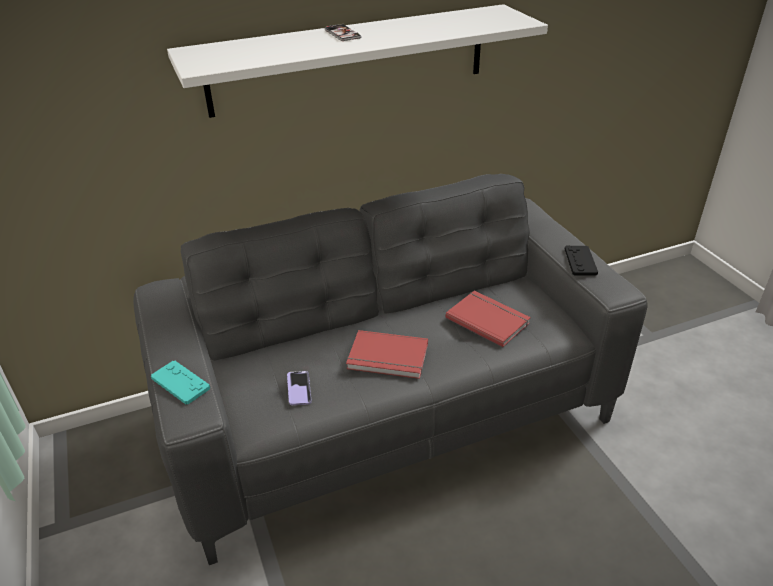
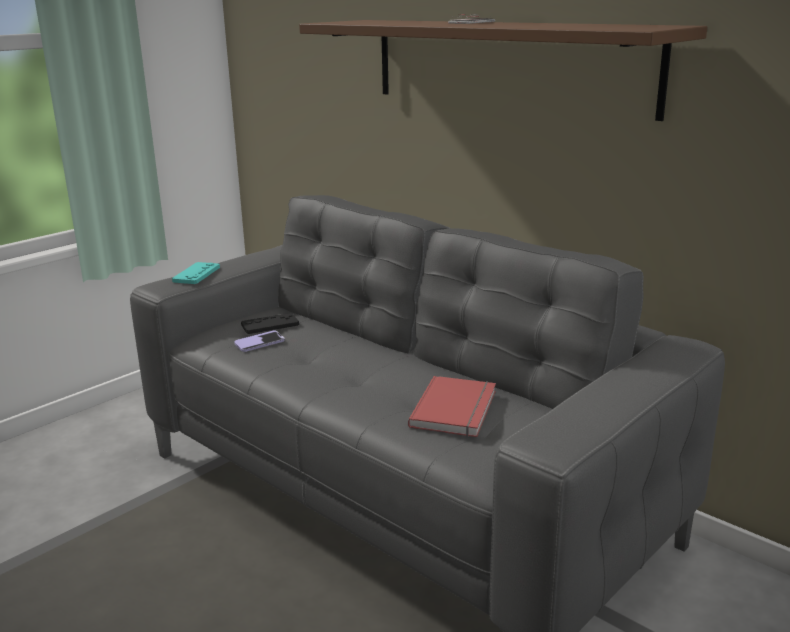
camera: 65 degrees right, 15 degrees down
white shelf [167,4,548,118] -> brown shelf [299,20,707,121]
red book [346,330,428,379] -> none
black game controller [565,246,598,276] -> black game controller moved to [241,313,299,334]

